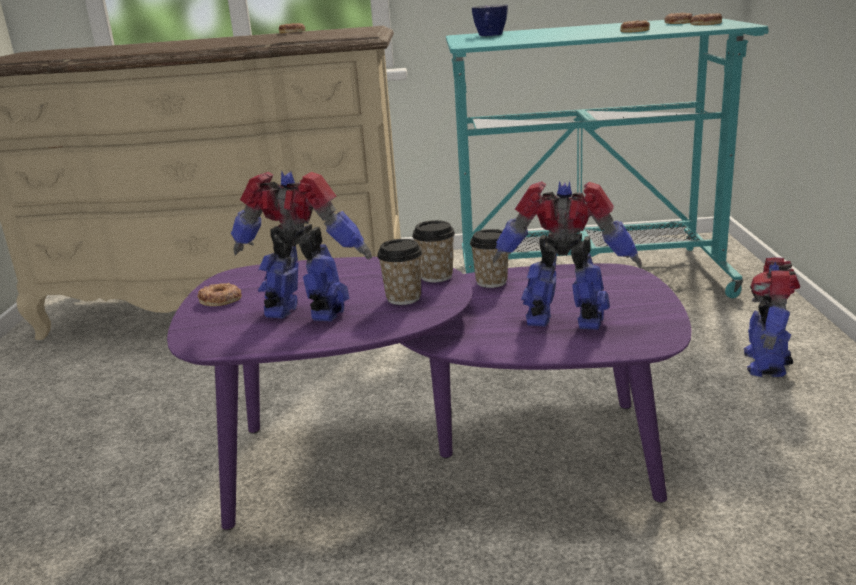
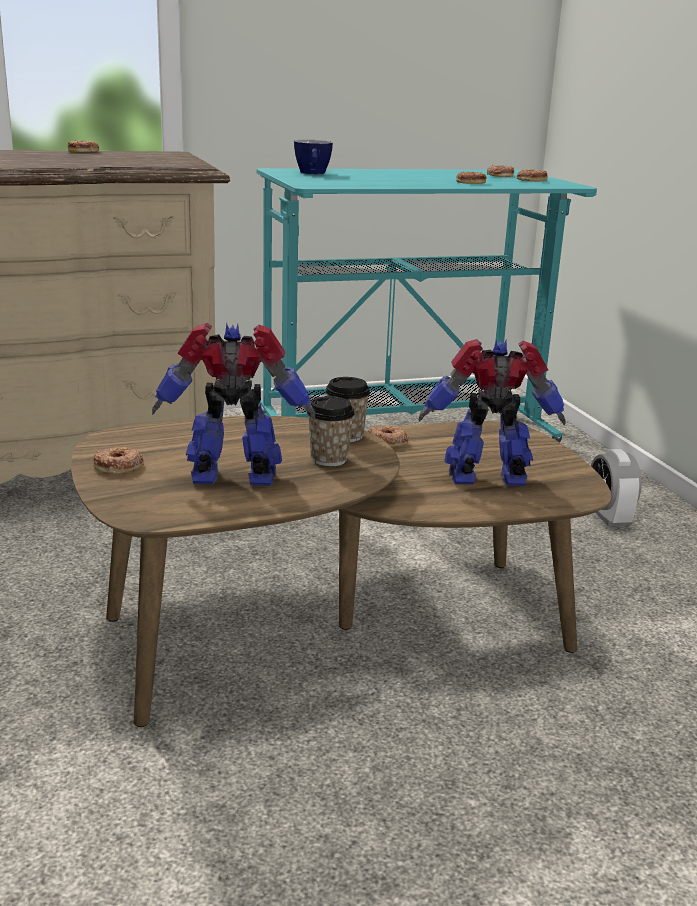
camera: 20 degrees left, 0 degrees up
purple coffee table [167,257,692,530] -> brown coffee table [71,416,612,727]
cup [470,229,508,288] -> donut [368,425,409,447]
toy robot [744,257,800,377] -> alarm clock [591,449,642,526]

